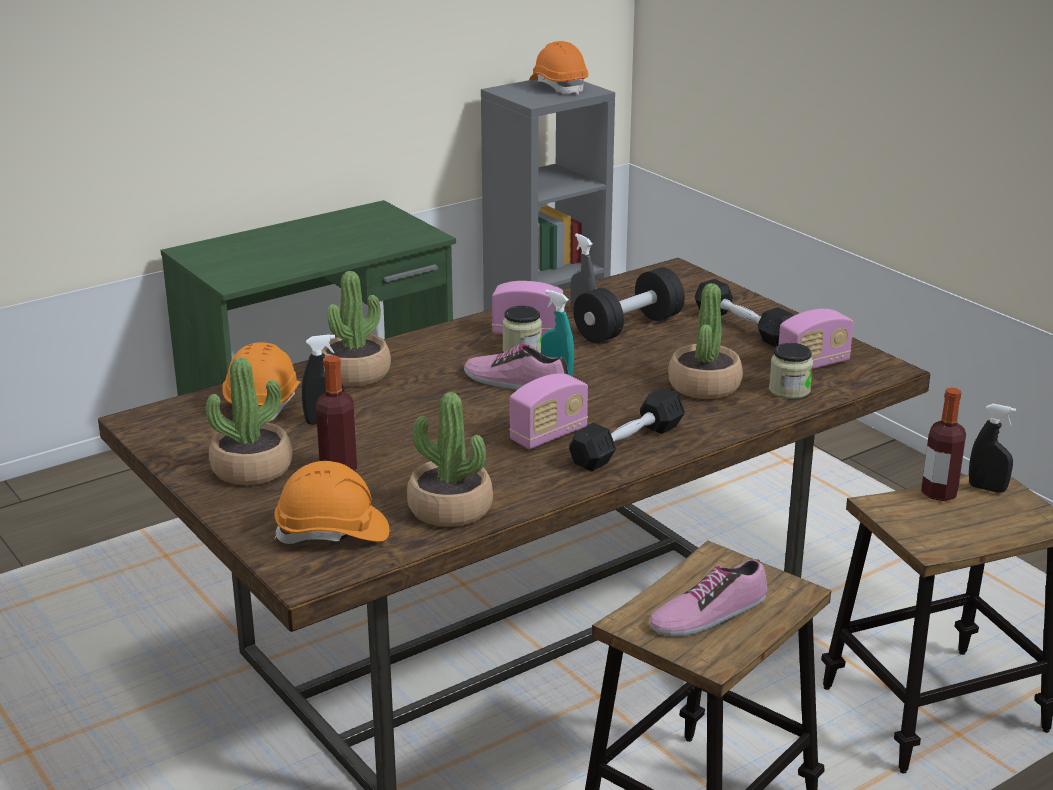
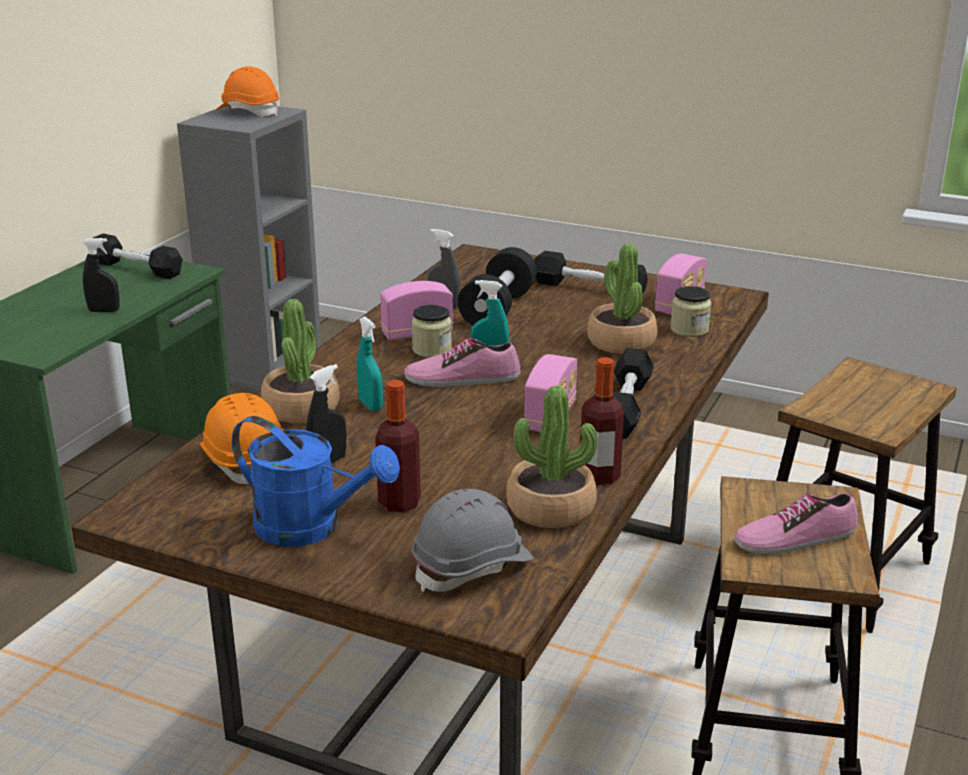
camera: 30 degrees left, 0 degrees up
potted plant [206,357,293,485] -> blue watering can [232,416,400,547]
orange hard hat [274,461,389,544] -> grey hard hat [411,489,533,592]
shoe [649,559,767,637] -> shoe turned 45 degrees clockwise [734,493,858,554]
bottle [921,388,966,501] -> bottle moved to [580,357,624,485]
black spray bottle [969,404,1016,493] -> black spray bottle moved to [83,238,120,312]
none -> black dumbbell [93,233,183,279]
none -> turquoise spray bottle [357,317,383,411]

